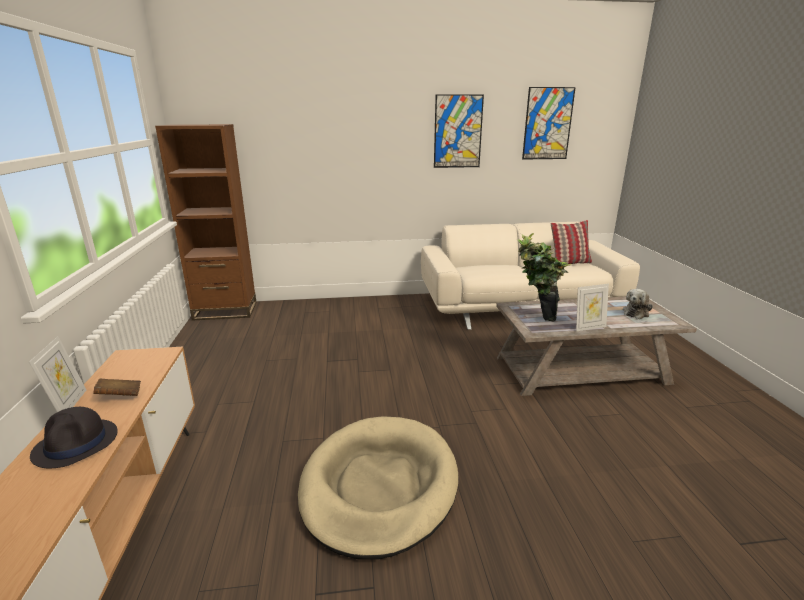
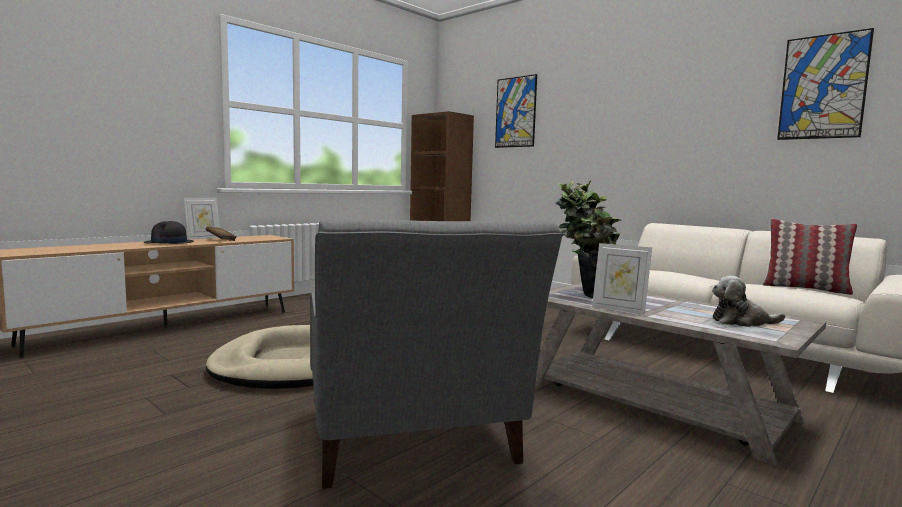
camera: 50 degrees right, 15 degrees down
picture [434,94,484,168] -> picture moved to [495,74,537,148]
none -> grey armchair [310,219,565,489]

